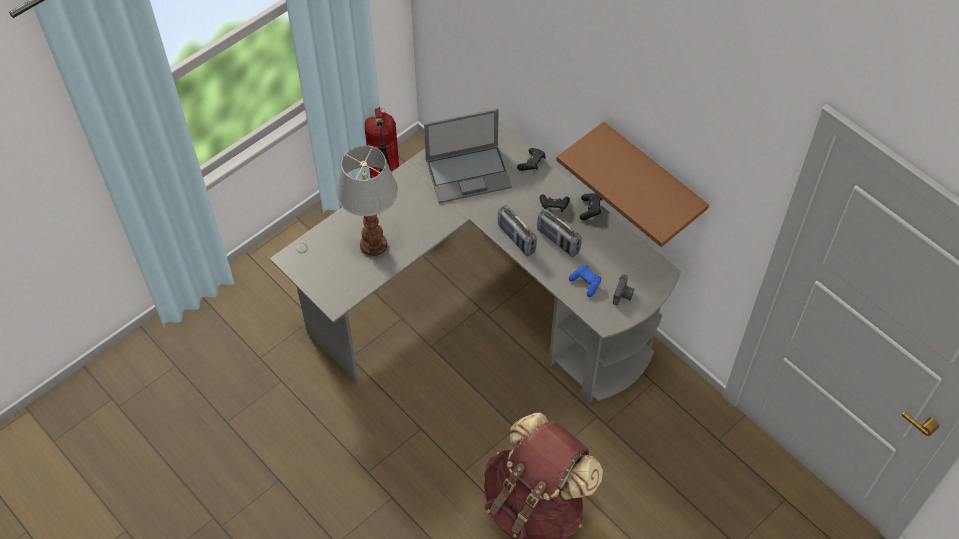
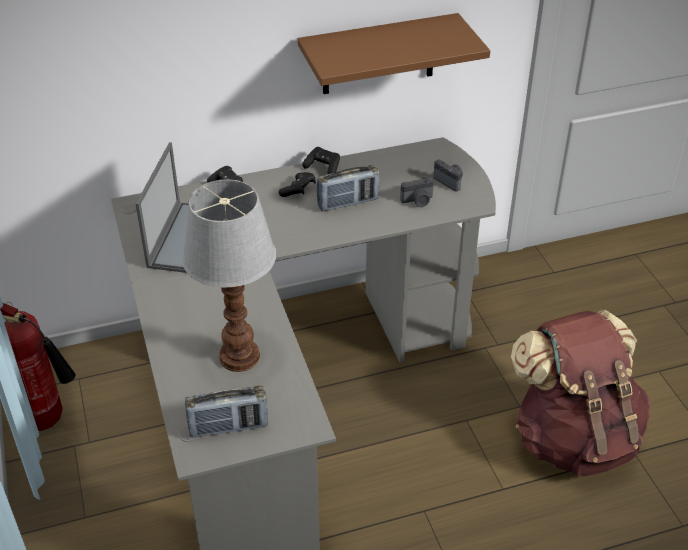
camera: 65 degrees left, 15 degrees down
radio [498,205,537,256] -> radio moved to [185,386,268,438]
blue game controller [569,265,601,297] -> camera [400,176,434,207]

